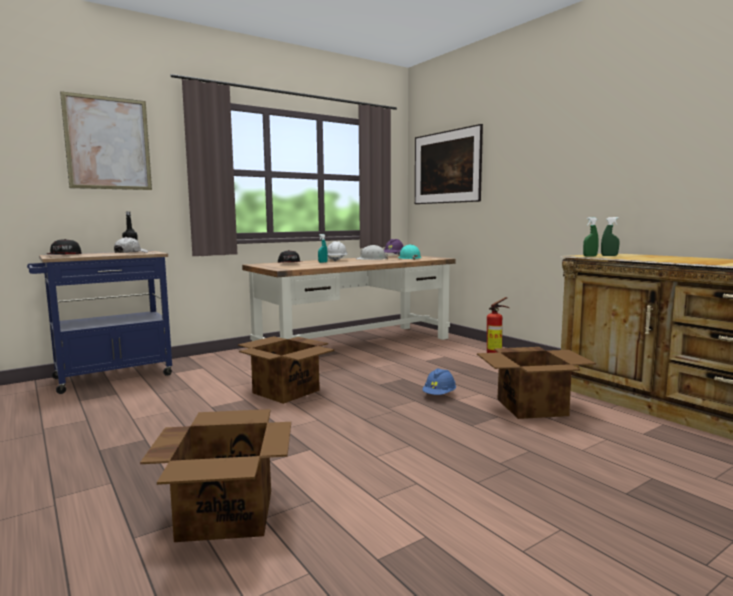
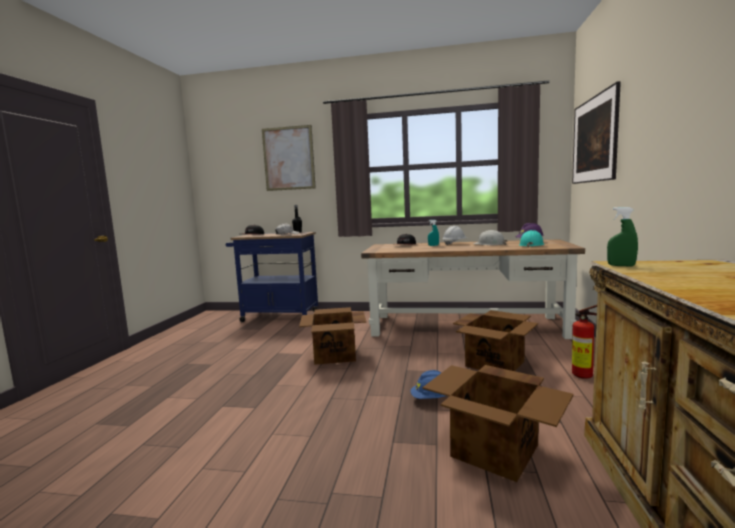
camera: 45 degrees right, 0 degrees up
cardboard box [140,409,291,542] -> cardboard box moved to [453,310,538,371]
green spray bottle [601,217,619,256] -> none

